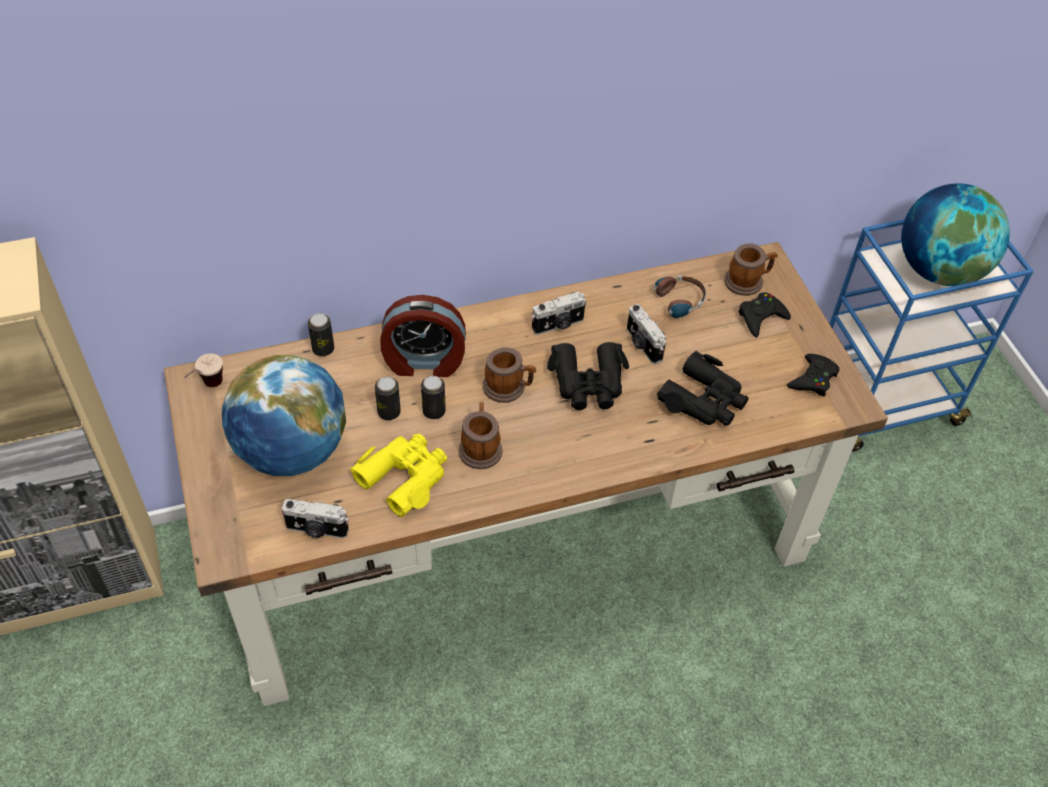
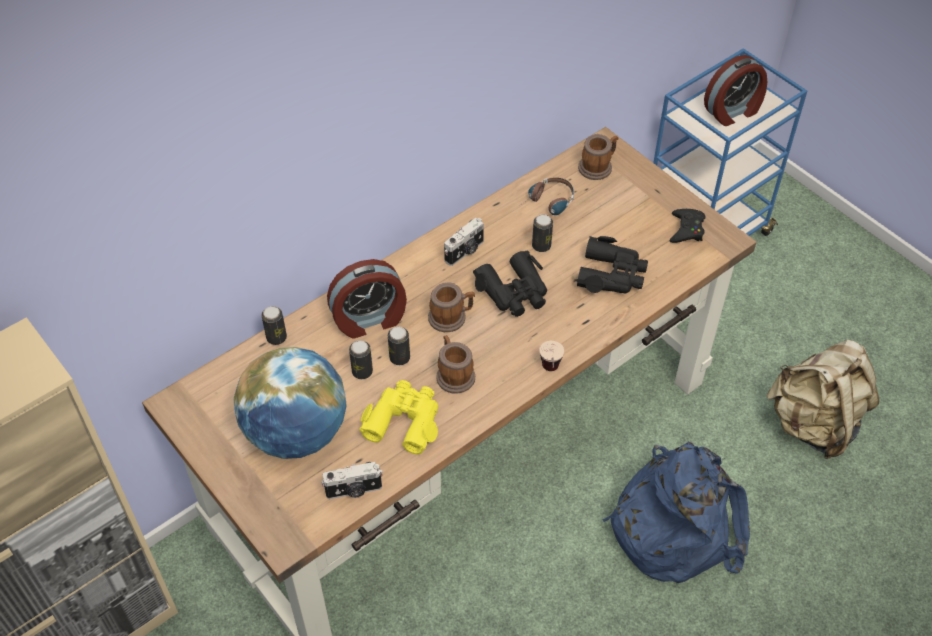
camera: 20 degrees left, 0 degrees up
cup [184,354,223,387] -> cup moved to [539,341,564,371]
camera [627,304,666,364] -> can [532,214,553,252]
black game controller [738,292,791,337] -> none
globe [901,183,1010,286] -> alarm clock [704,55,767,126]
none -> blue backpack [603,442,750,583]
none -> beige backpack [767,340,879,459]

